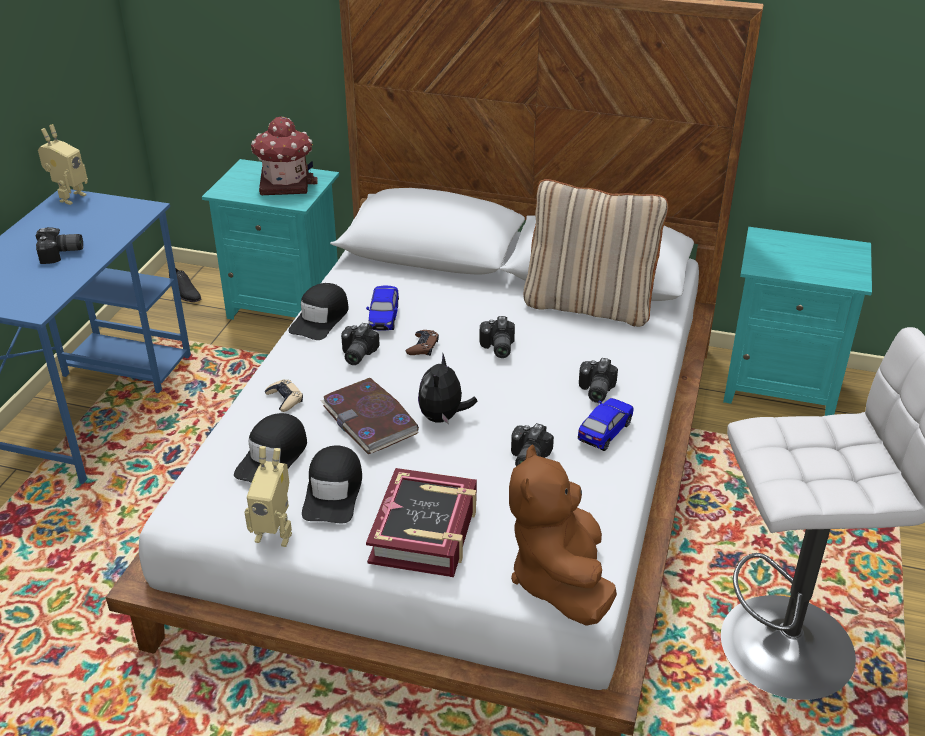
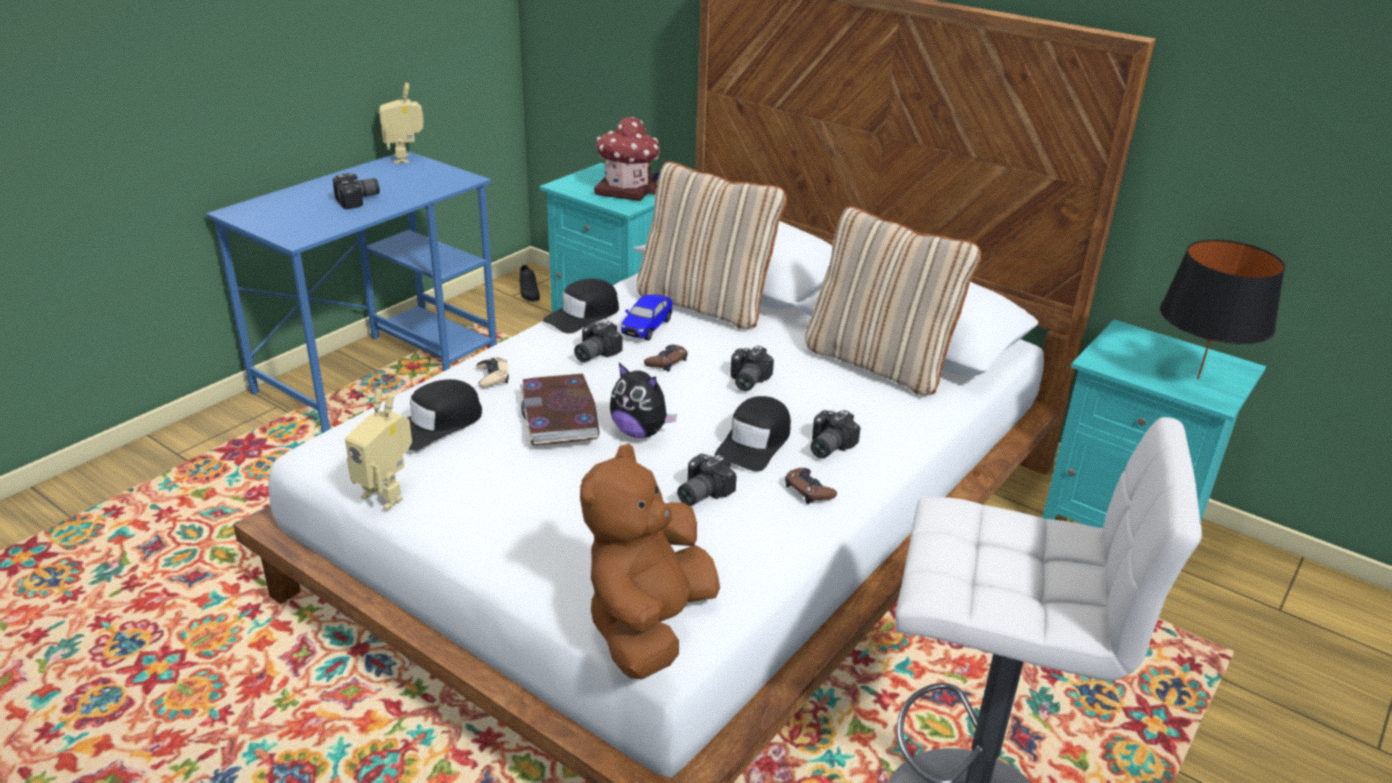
camera: 20 degrees right, 5 degrees down
camera [36,227,83,264] -> camera turned 45 degrees counterclockwise [333,174,380,209]
toy robot [38,124,88,205] -> toy robot turned 120 degrees clockwise [379,83,423,164]
black cap [302,445,362,523] -> black cap moved to [715,396,791,472]
book [366,468,477,577] -> none
plush toy [418,352,477,425] -> plush toy turned 90 degrees counterclockwise [610,363,677,438]
toy car [578,398,633,451] -> brown game controller [785,468,837,504]
none -> beige pillow [637,161,787,329]
none -> black table lamp [1160,240,1285,380]

